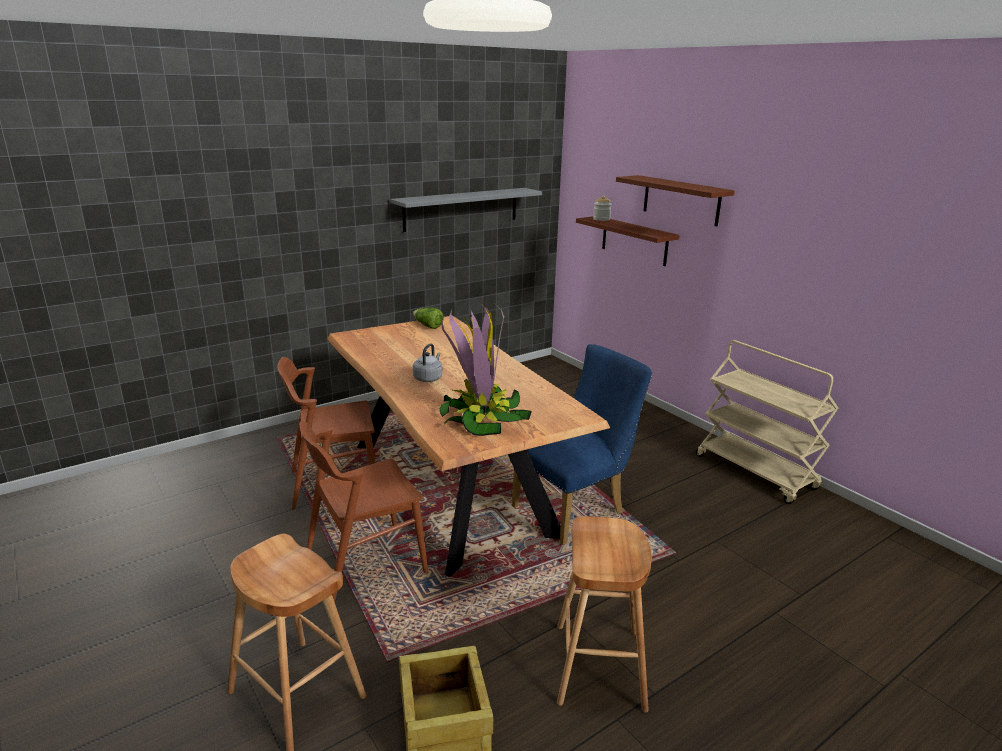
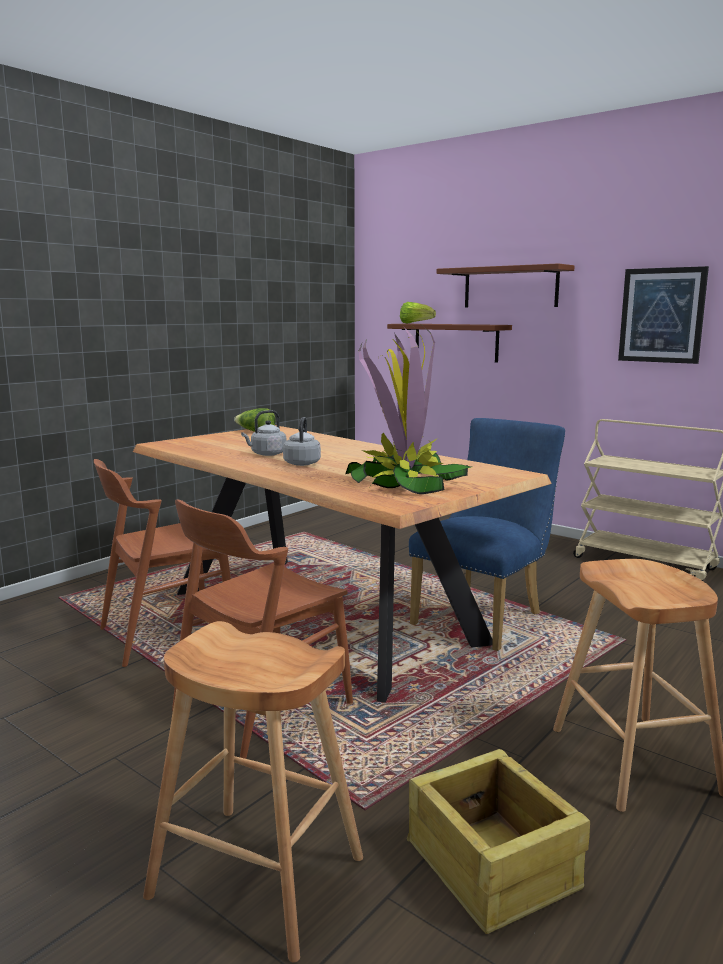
camera: 15 degrees left, 10 degrees down
grey shelf [390,188,542,232] -> none
jar [593,196,611,221] -> lettuce [400,302,436,324]
none -> grey kettle [241,410,287,456]
none -> picture [618,266,709,364]

